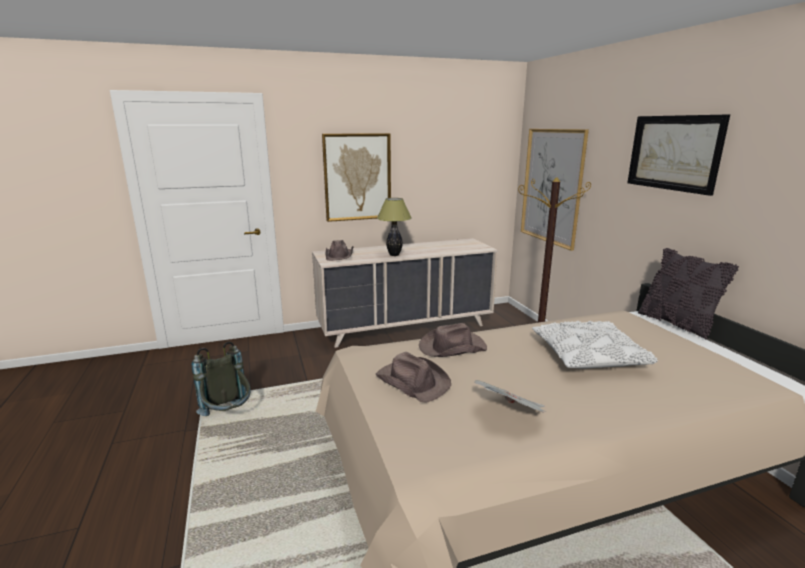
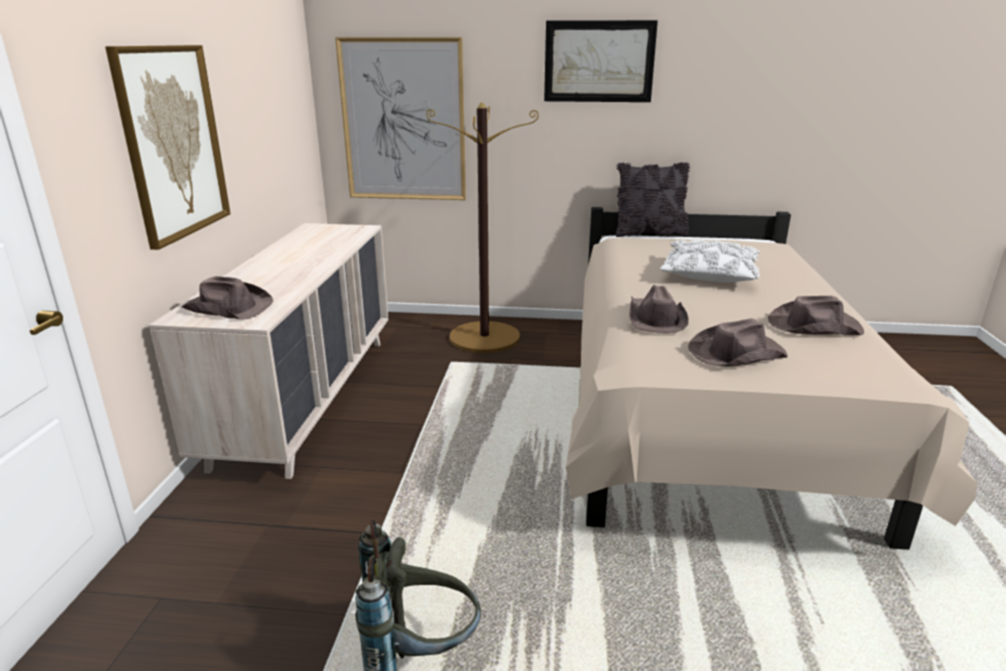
camera: 65 degrees left, 5 degrees up
table lamp [377,198,412,256] -> none
newspaper [474,380,546,413] -> brown hat [768,296,864,336]

